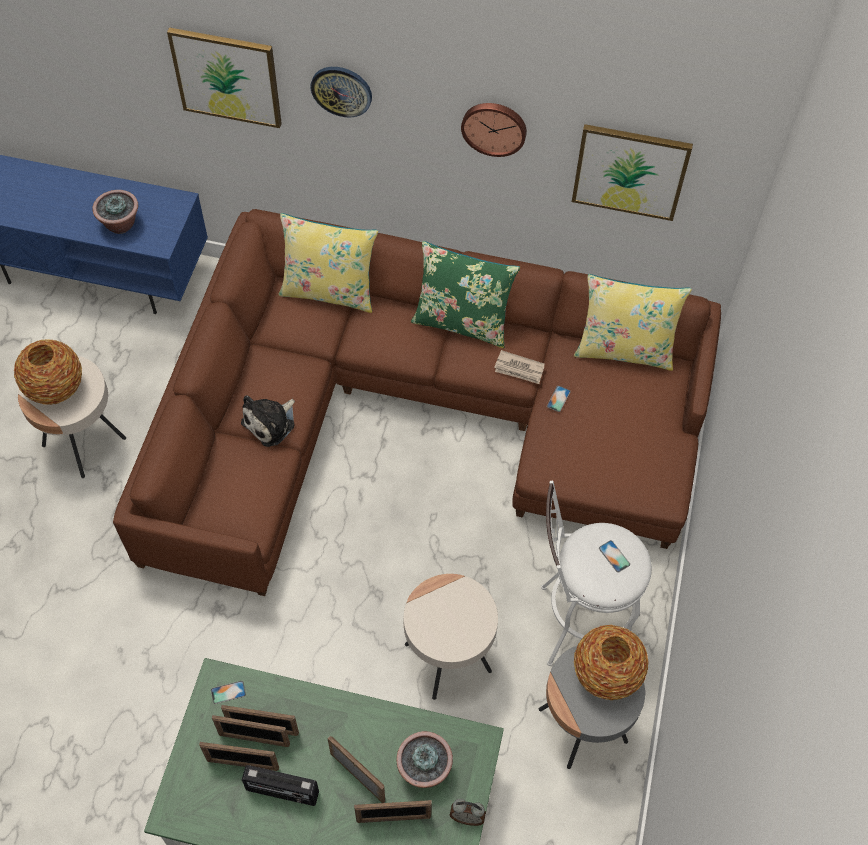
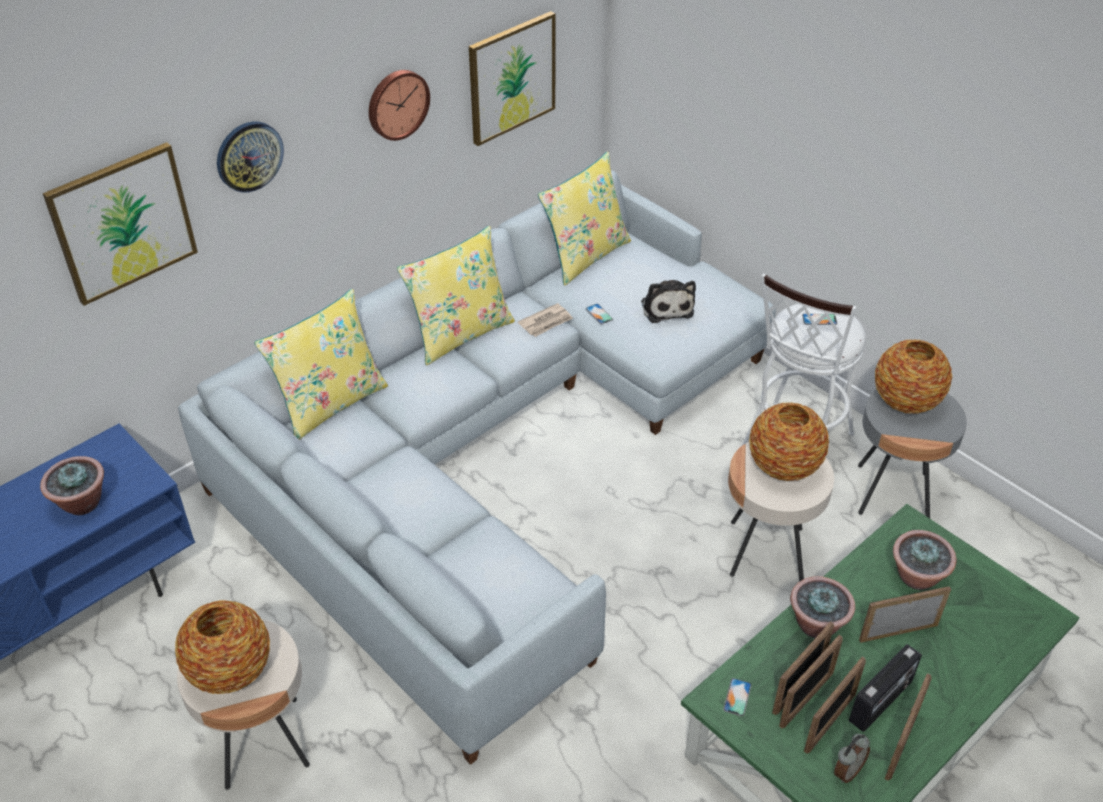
camera: 55 degrees left, 15 degrees down
brown sofa [113,209,721,596] -> grey sofa [178,170,776,765]
plush toy [241,395,295,447] -> plush toy moved to [641,280,696,323]
picture frame [354,800,432,823] -> picture frame moved to [885,673,932,781]
green pillow [411,241,520,348] -> yellow pillow [397,226,515,365]
alarm clock [450,799,486,826] -> alarm clock moved to [834,734,870,783]
none -> vase [749,402,829,481]
none -> potted plant [790,576,855,638]

